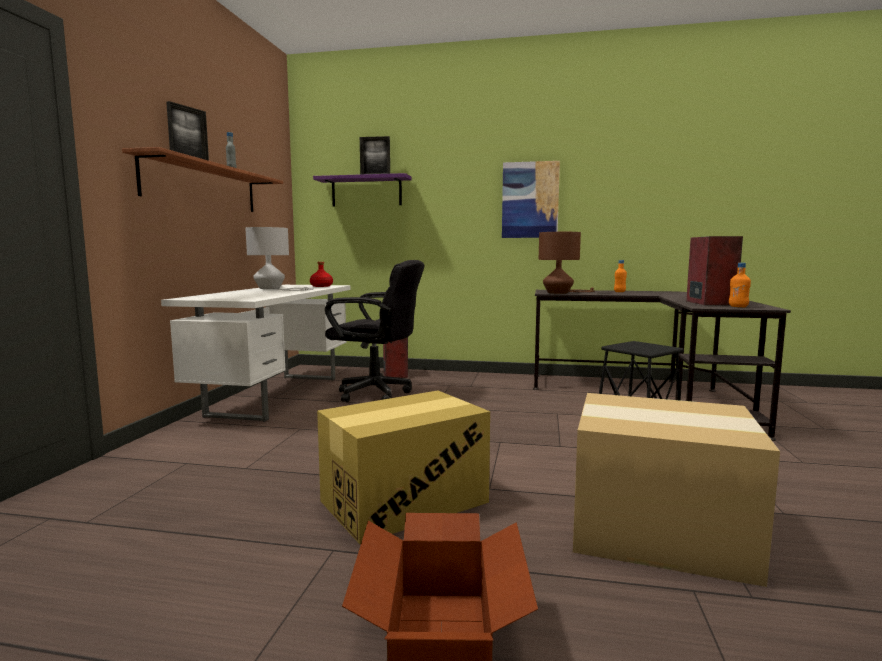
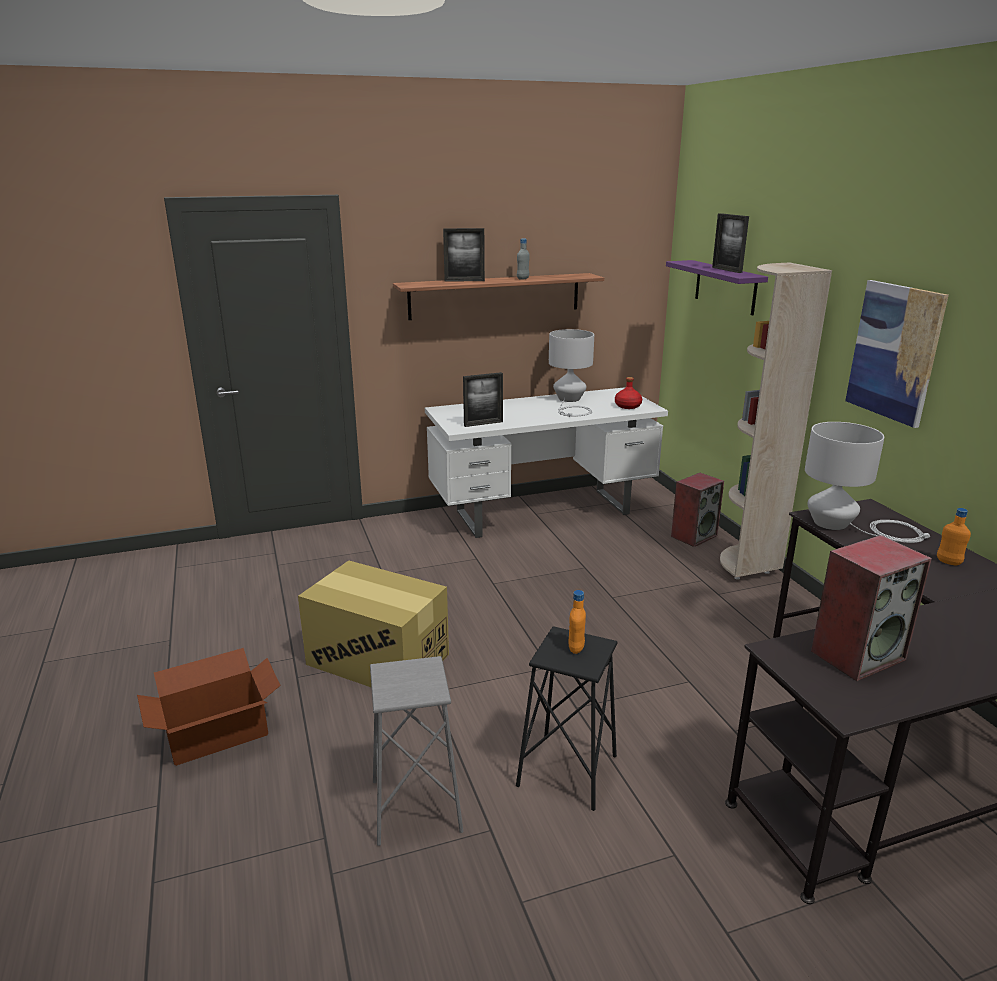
camera: 60 degrees right, 15 degrees up
black office chair [325,260,425,402] -> none
brown table lamp [539,232,595,294] -> grey table lamp [805,422,930,543]
cardboard box [573,393,780,587] -> grey stool [370,656,464,846]
orange bottle [729,263,751,307] -> orange bottle moved to [569,590,586,654]
none -> picture frame [463,372,503,427]
none -> beige bookcase [720,262,832,580]

